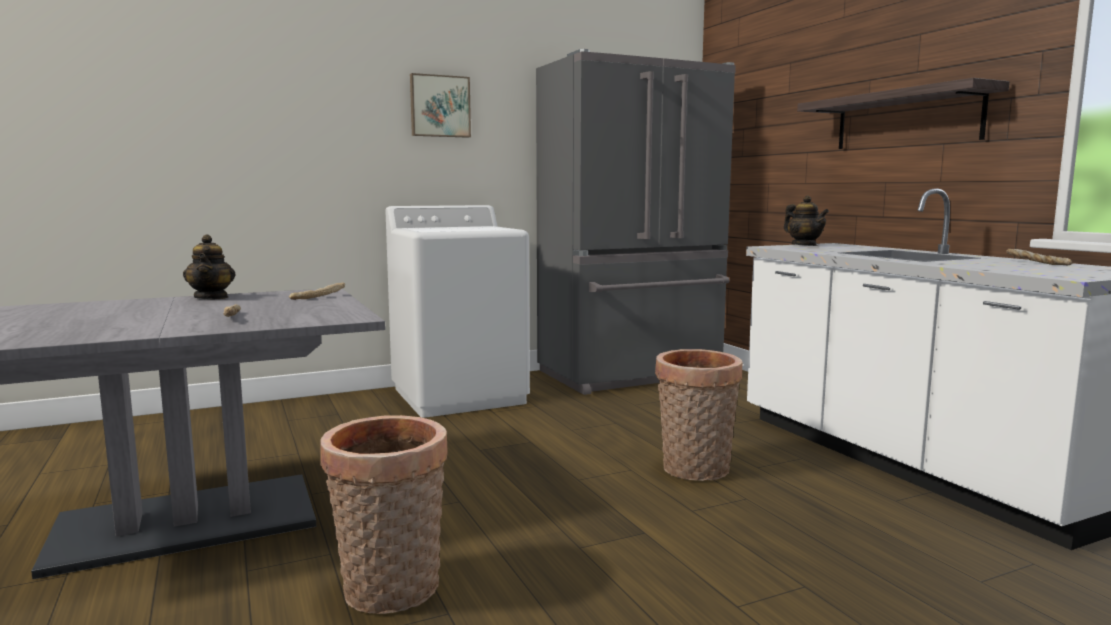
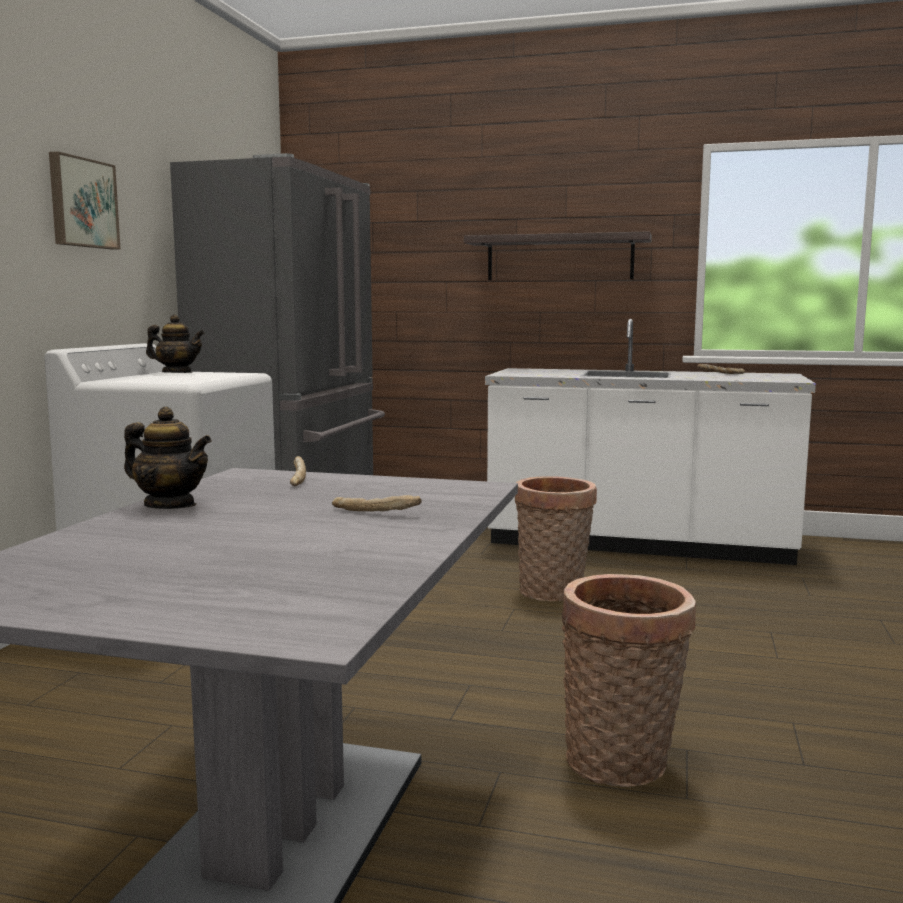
camera: 50 degrees left, 0 degrees up
teapot [784,196,829,246] -> teapot moved to [146,315,205,373]

